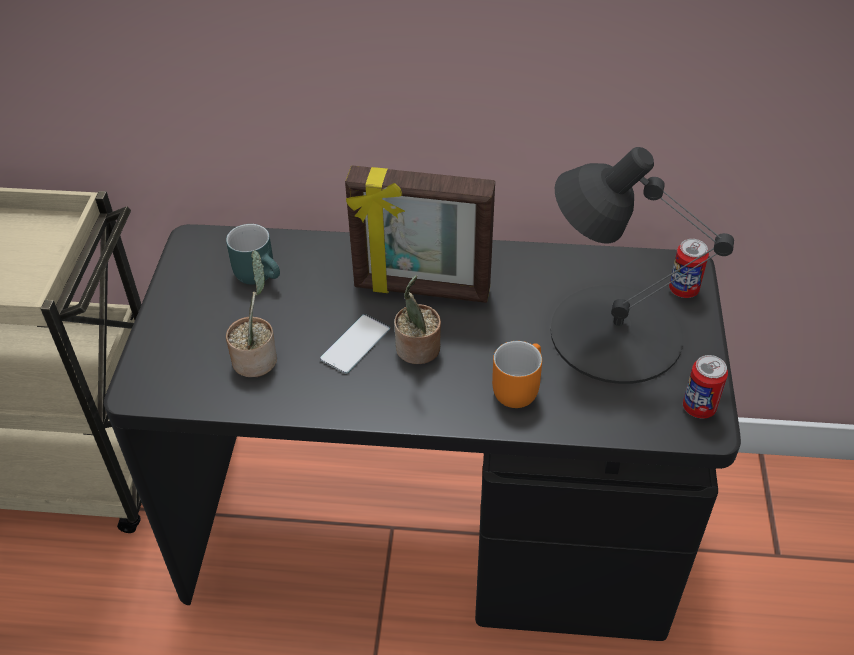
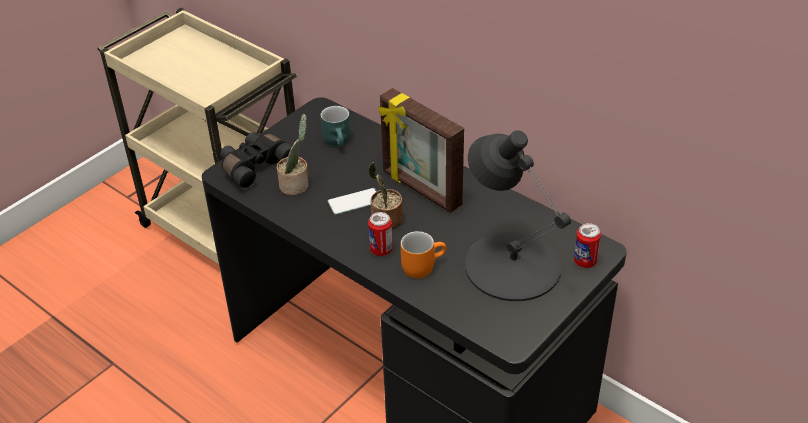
camera: 35 degrees right, 5 degrees down
can [683,355,728,419] -> can moved to [368,212,393,256]
none -> black binoculars [220,132,292,189]

